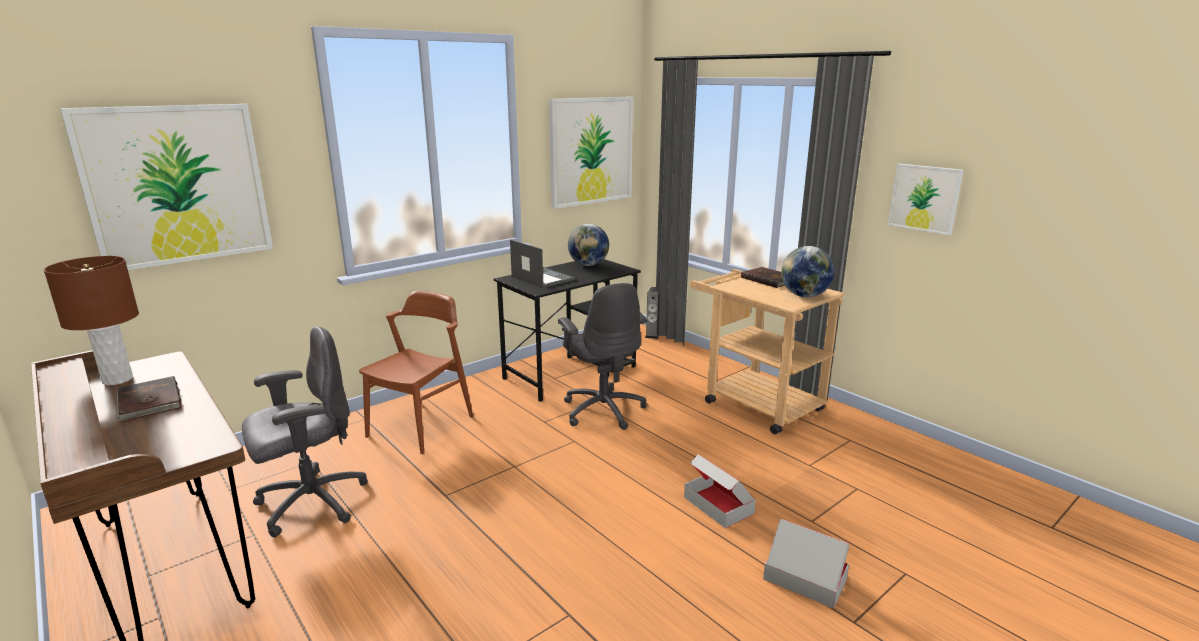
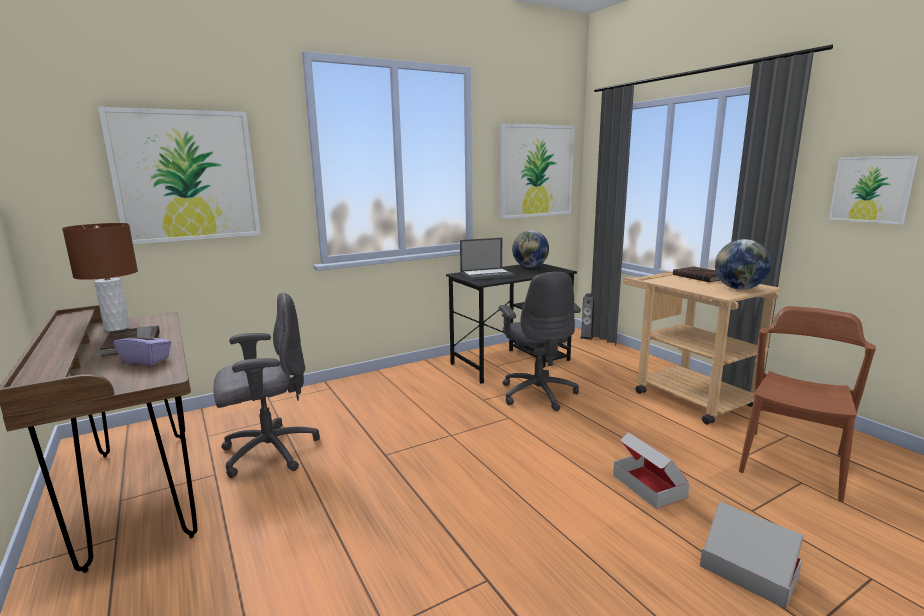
camera: 10 degrees right, 5 degrees down
brown chair [359,291,473,454] -> brown chair moved to [739,306,876,502]
laptop [510,239,575,288] -> laptop turned 105 degrees clockwise [460,238,515,280]
none -> purple tissue box [114,326,171,365]

